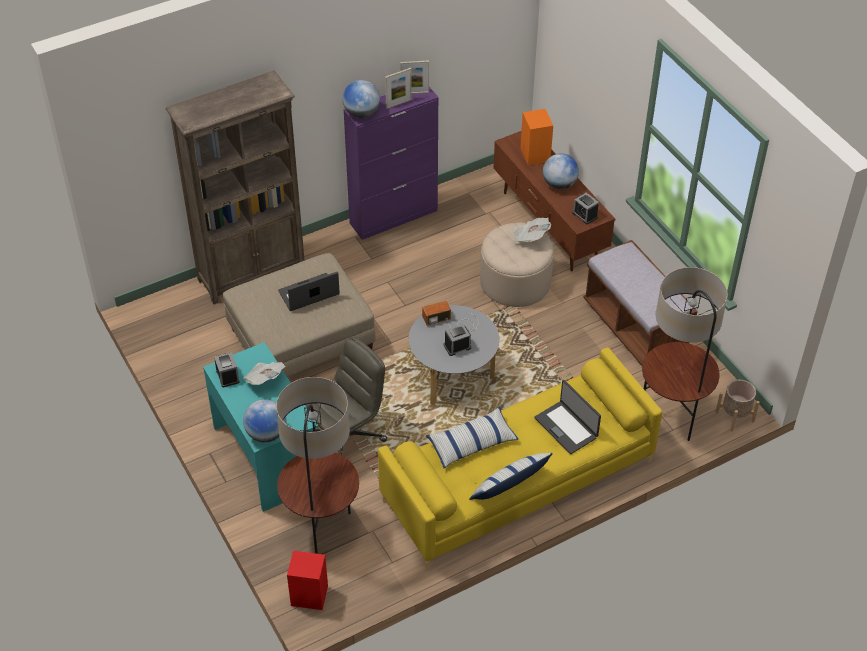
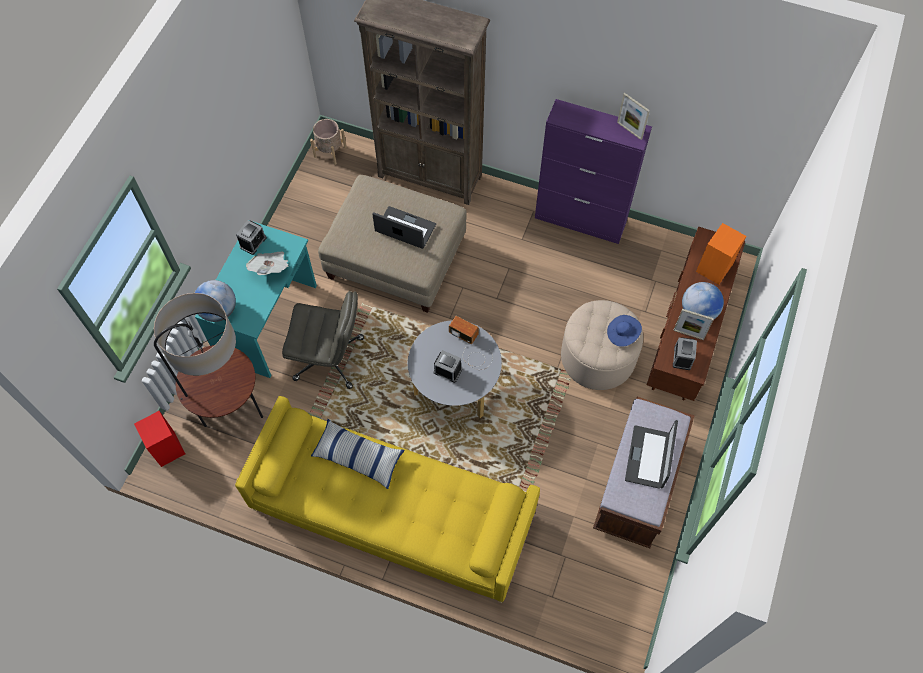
camera: 50 degrees right, 15 degrees up
globe [342,80,380,118] -> none
picture frame [385,68,412,109] -> picture frame moved to [673,309,714,340]
pillow [469,453,553,500] -> none
newspaper [513,218,551,243] -> blue hat [607,315,642,347]
laptop [534,380,601,454] -> laptop moved to [625,420,678,489]
floor lamp [642,267,728,441] -> none
beige planter [715,380,760,432] -> beige planter moved to [310,119,346,165]

